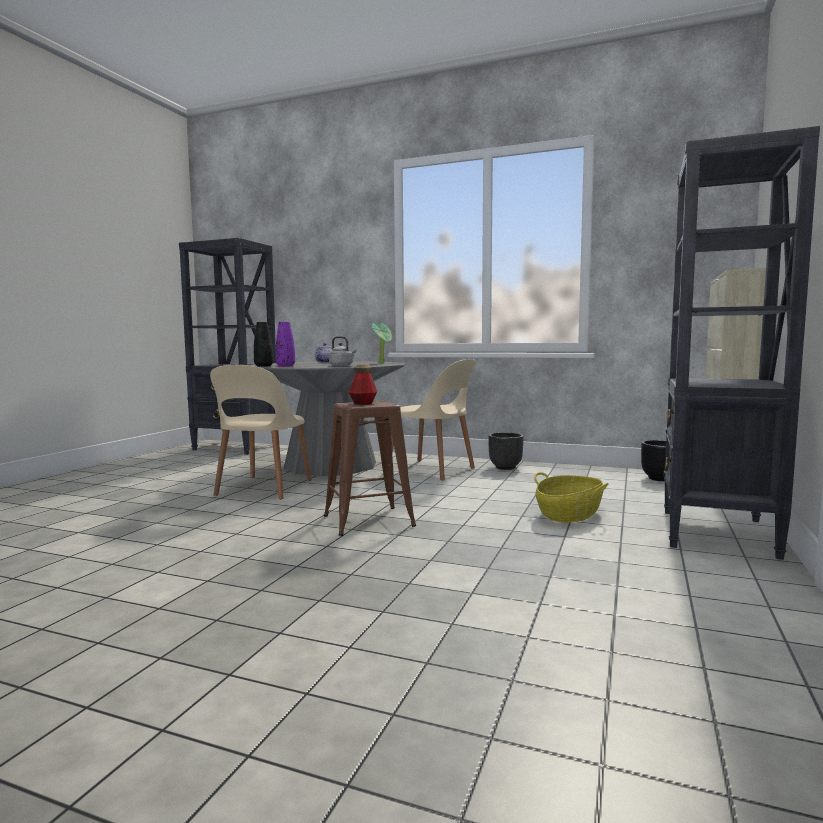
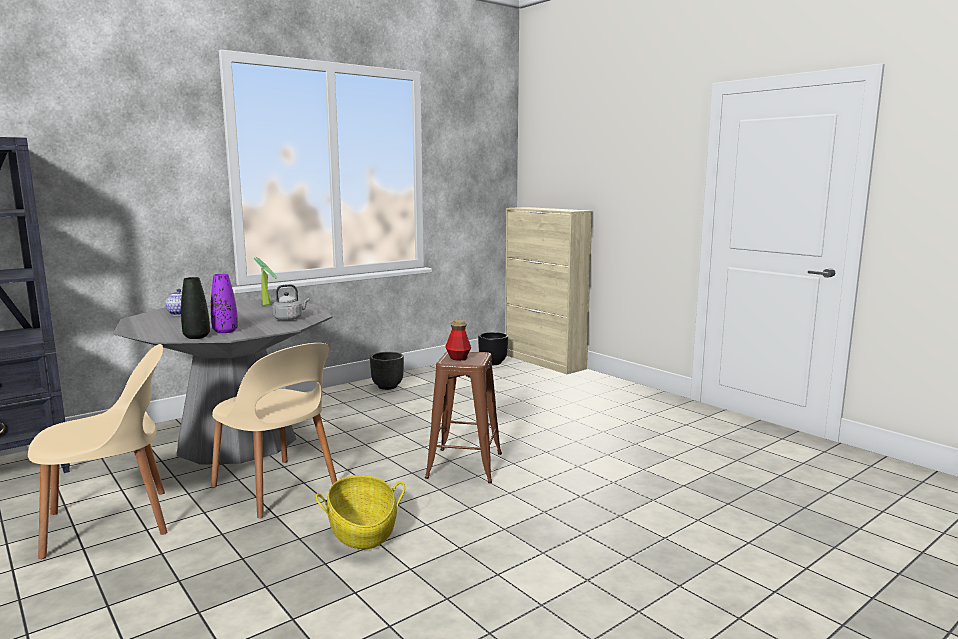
camera: 60 degrees left, 5 degrees up
beige chair [391,359,476,481] -> beige chair moved to [28,344,167,559]
basket [534,472,608,523] -> basket moved to [316,475,405,550]
black bookcase [664,126,820,560] -> none

